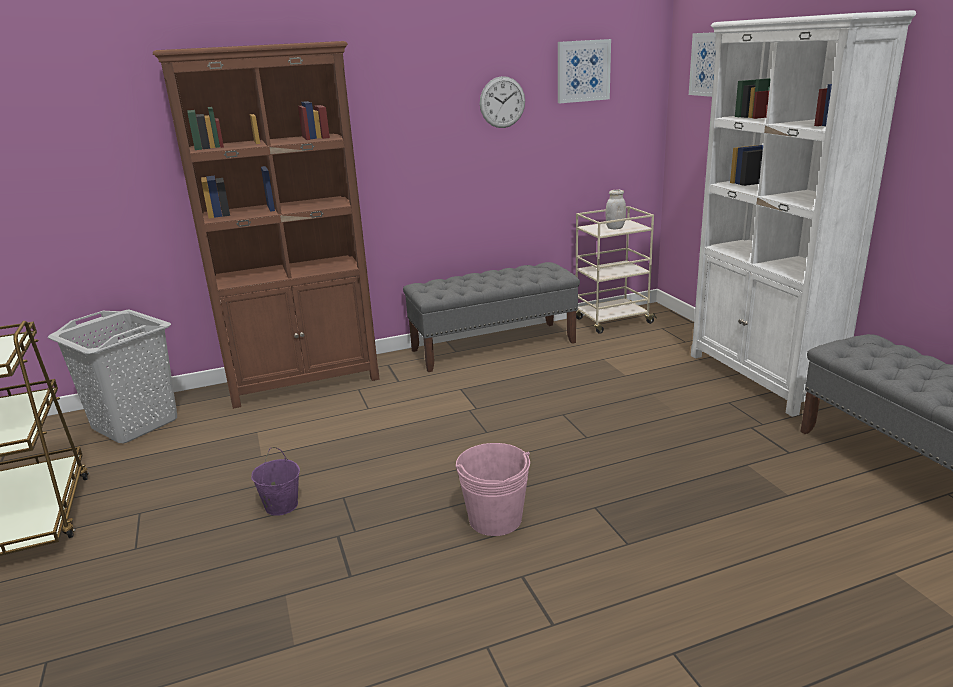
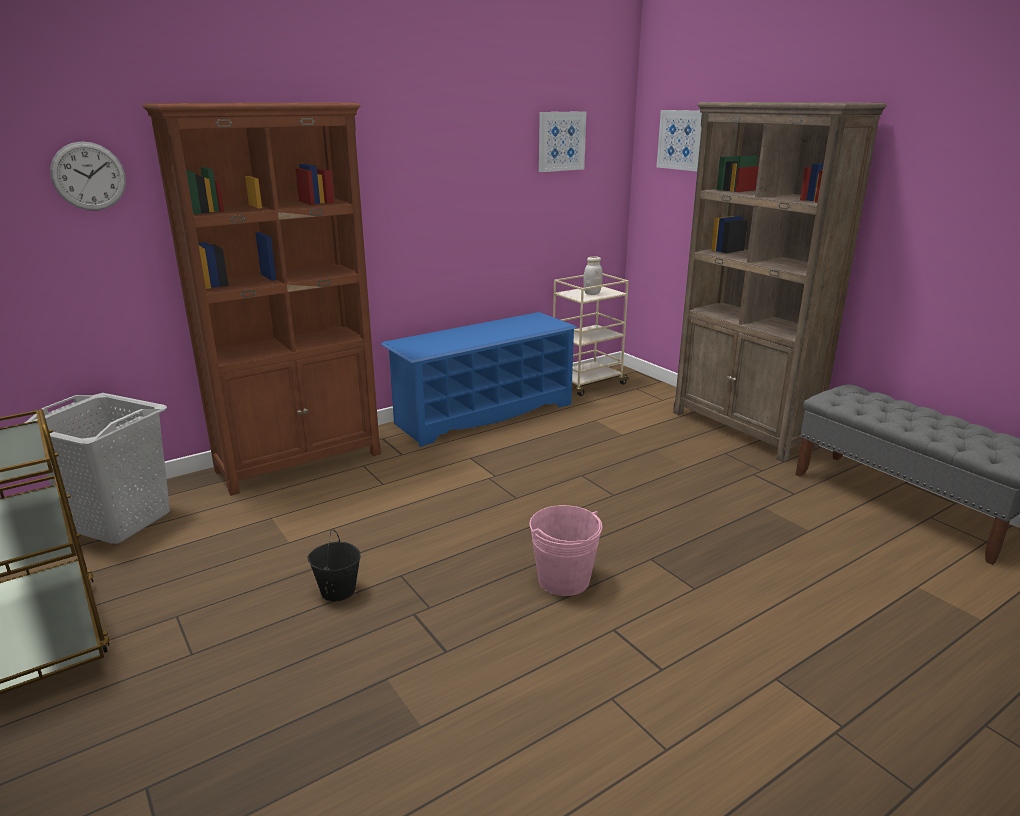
camera: 15 degrees left, 0 degrees up
purple bucket [251,447,300,516] -> black bucket [307,529,361,601]
grey bench [403,262,580,372] -> blue shoe rack [381,312,577,447]
wall clock [480,76,525,128] -> wall clock moved to [50,141,126,211]
white bookcase [691,10,916,417] -> brown bookcase [673,102,887,462]

